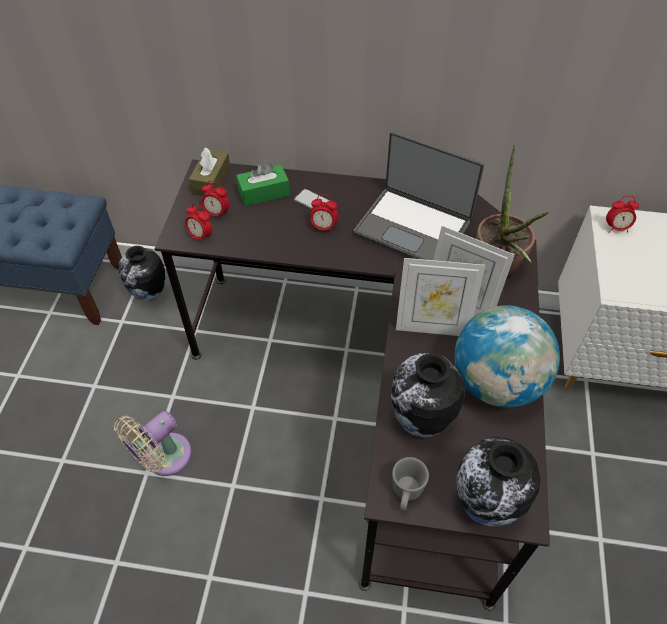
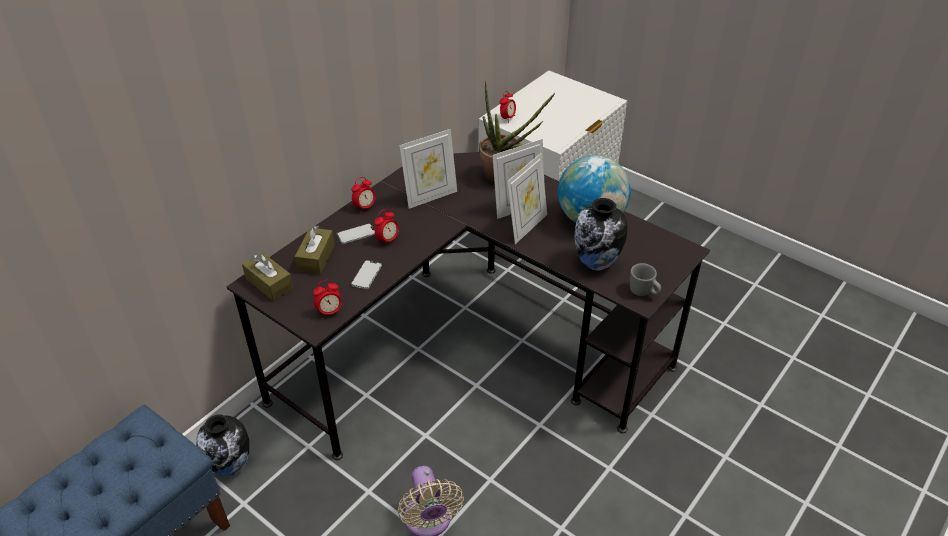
camera: 60 degrees left, 10 degrees down
alarm clock [201,181,229,220] -> alarm clock moved to [351,177,376,213]
green tissue box [236,163,290,206] -> brown tissue box [295,225,334,274]
laptop [353,131,484,260] -> picture frame [399,129,457,209]
vase [456,437,541,527] -> none
none -> phone [351,260,382,289]

